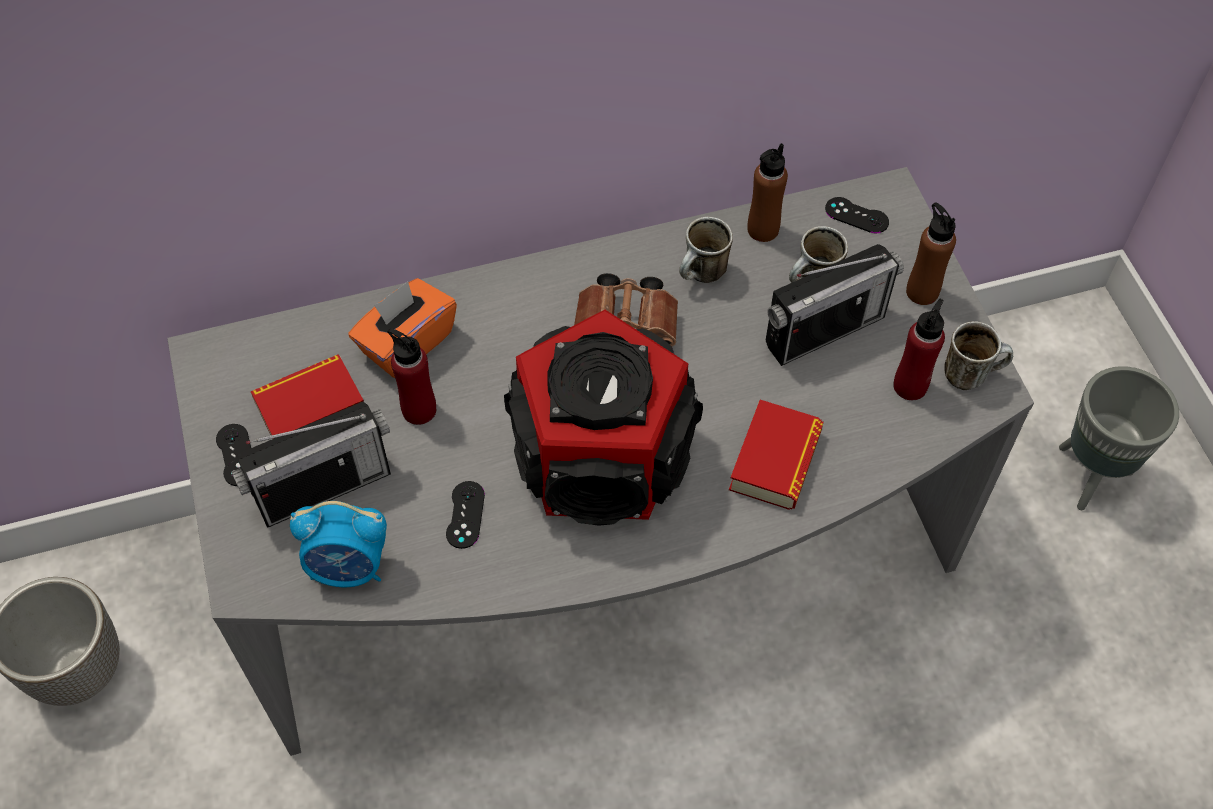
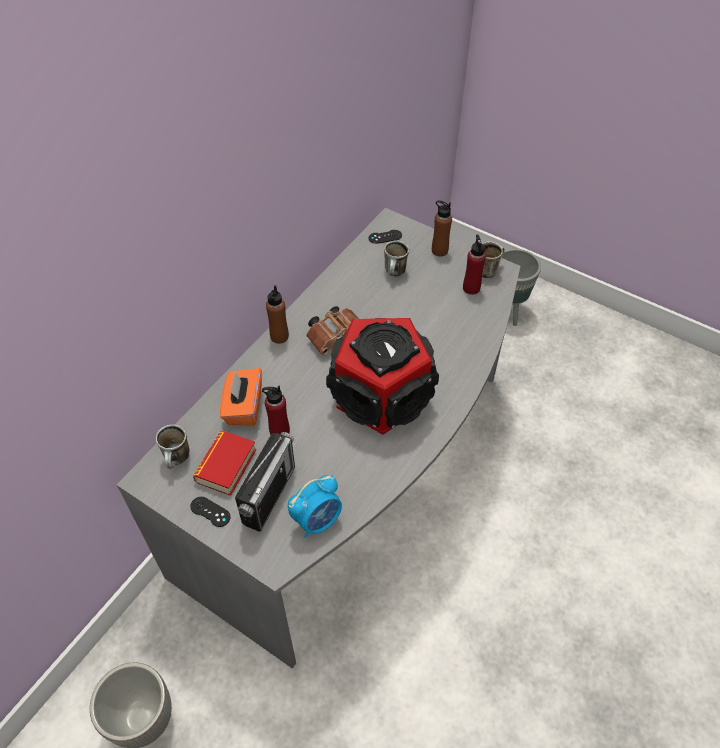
camera: 40 degrees left, 5 degrees down
black game controller [446,481,485,549] -> none
mug [679,217,733,283] -> mug moved to [156,424,190,469]
book [729,400,823,510] -> none
brown bottle [747,143,788,242] -> brown bottle moved to [266,285,289,344]
radio [766,244,904,366] -> none

